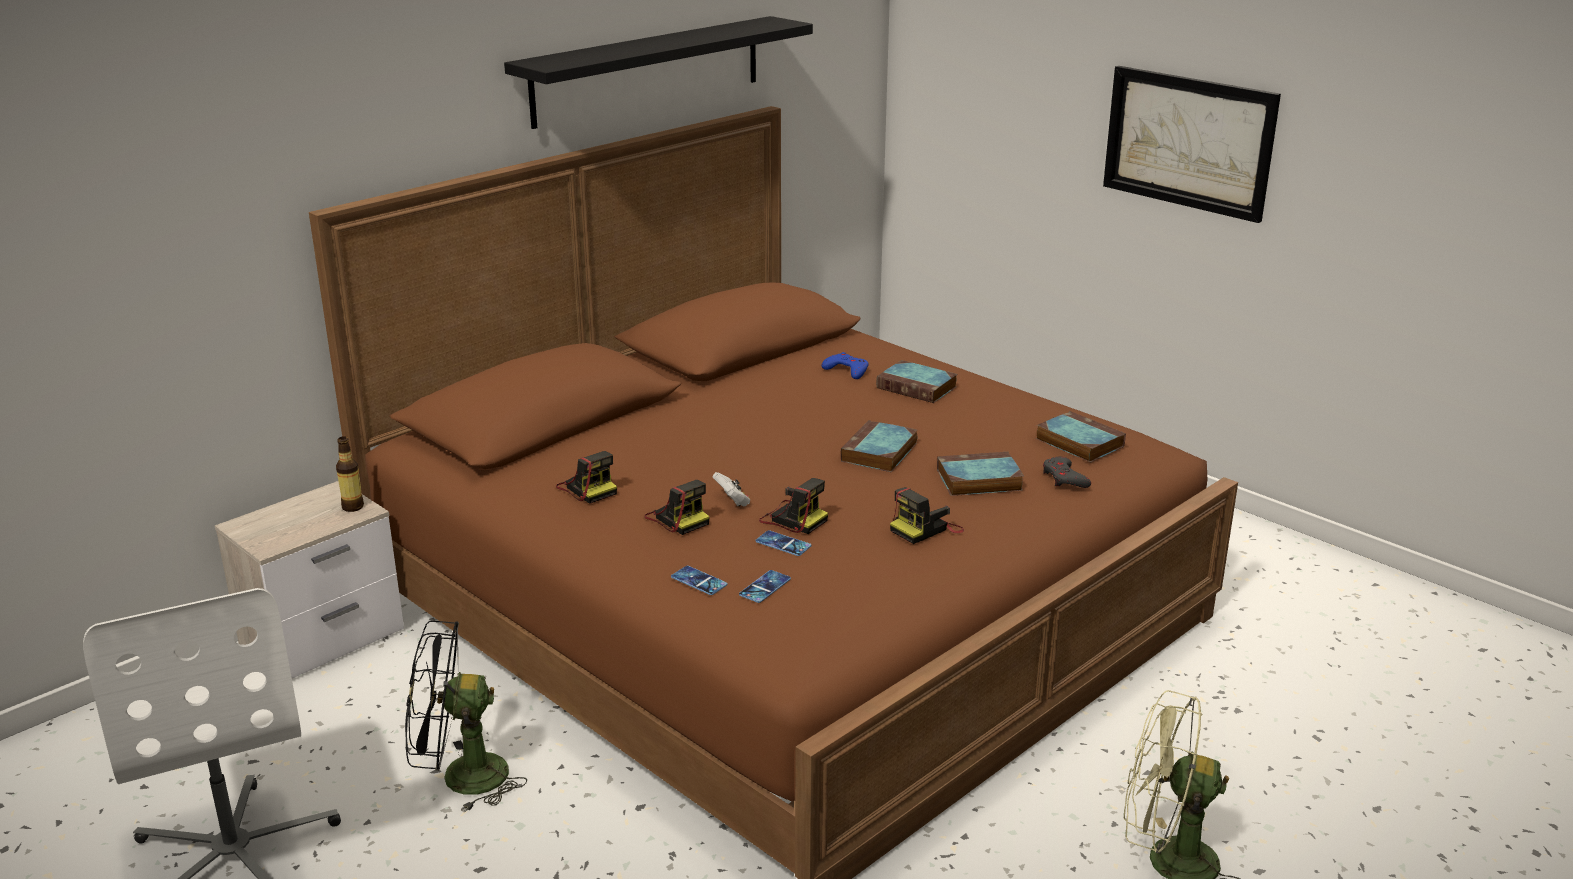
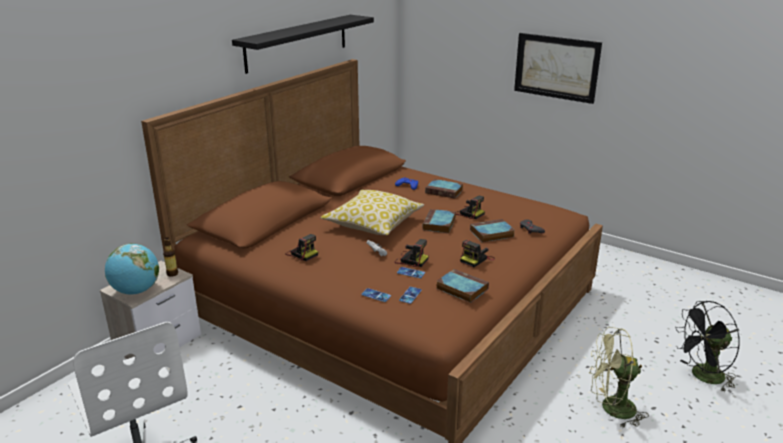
camera: 10 degrees left, 0 degrees up
black fan [405,621,527,812] -> black fan moved to [675,301,739,392]
camera [644,480,710,535] -> camera moved to [456,196,485,219]
book [1036,411,1126,462] -> book moved to [436,269,489,303]
none -> globe [105,244,159,295]
none -> pillow [320,190,424,235]

